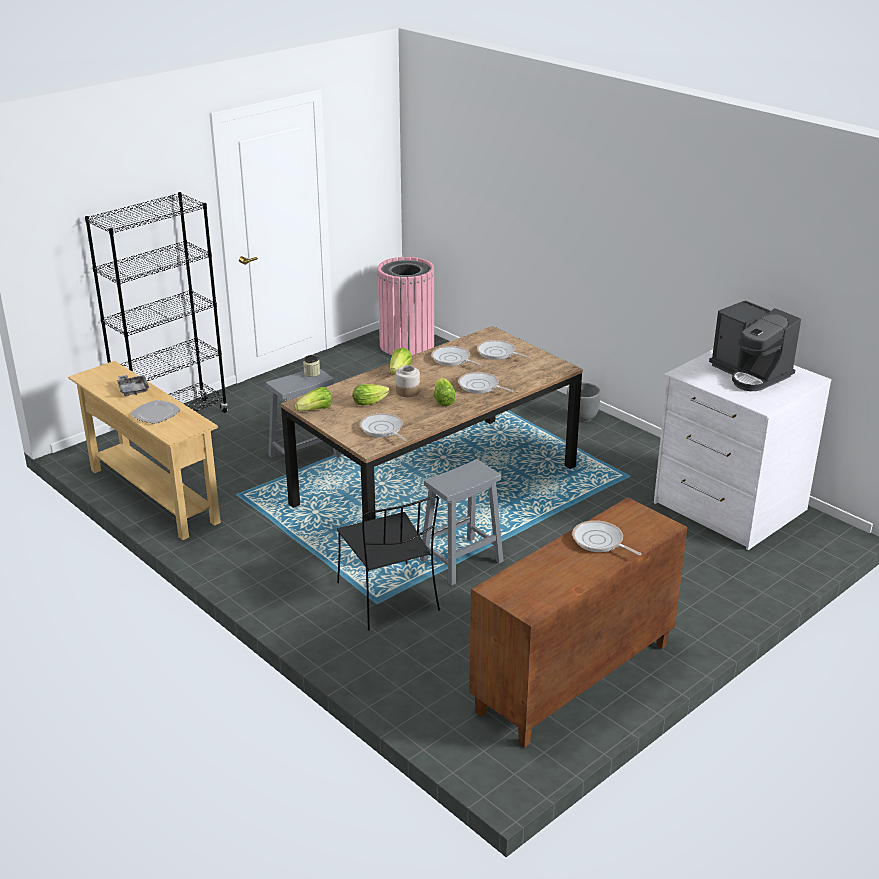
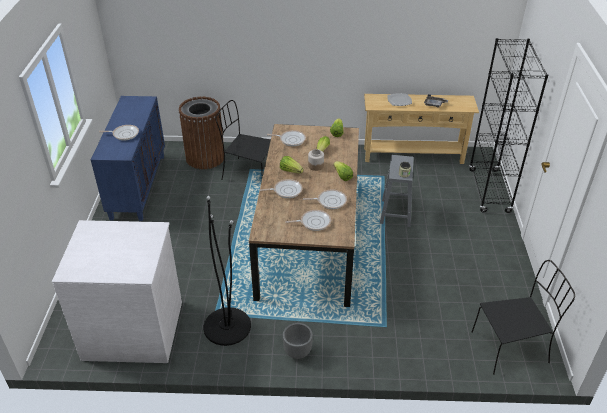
camera: 135 degrees right, 10 degrees up
pink trash can [377,257,435,355] -> black chair [472,260,575,375]
grey stool [420,459,504,586] -> none
brown cabinet [469,497,687,748] -> blue cabinet [91,96,165,221]
coffee machine [709,300,801,391] -> none
none -> brown trash can [179,97,224,169]
none -> black floor lamp [204,196,251,346]

